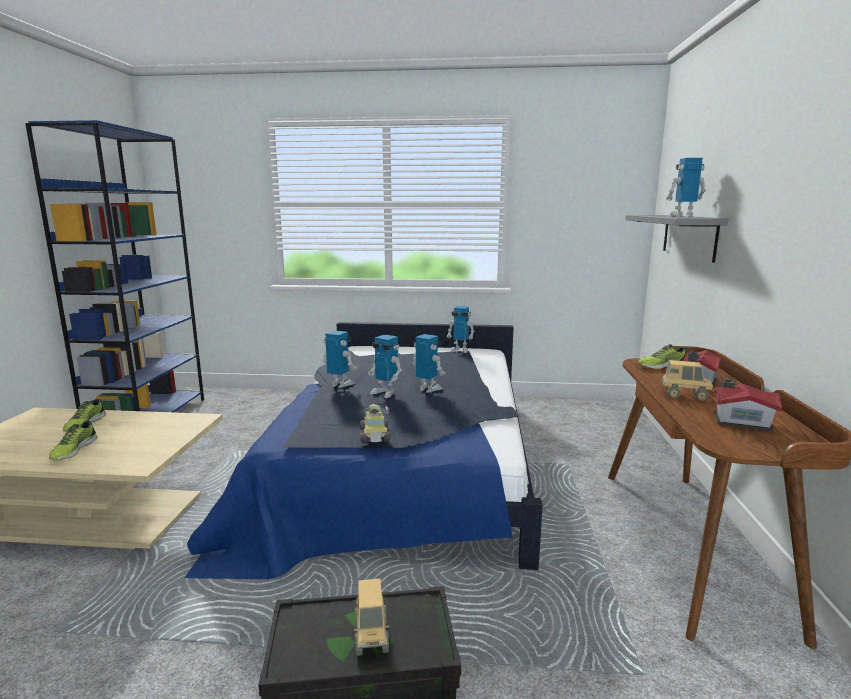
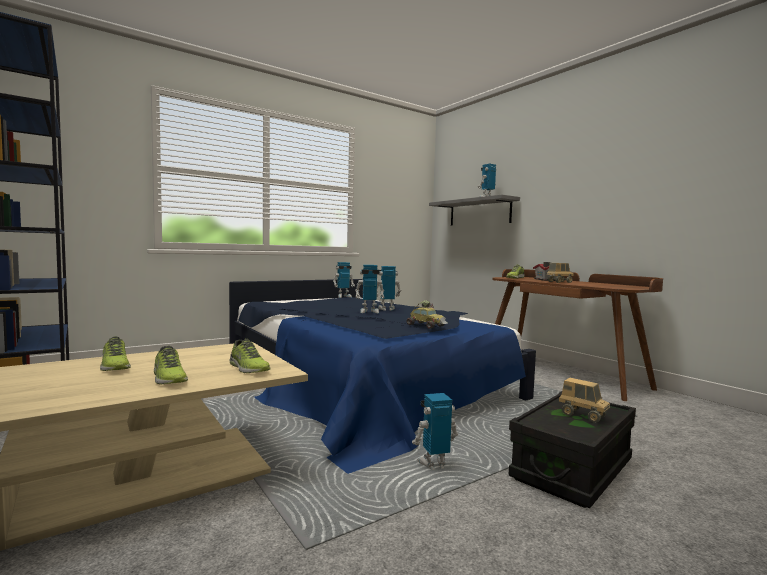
camera: 40 degrees left, 10 degrees down
toy robot [323,330,357,388] -> toy robot moved to [412,393,458,470]
toy house [713,379,782,431] -> none
none -> shoe [229,339,271,373]

